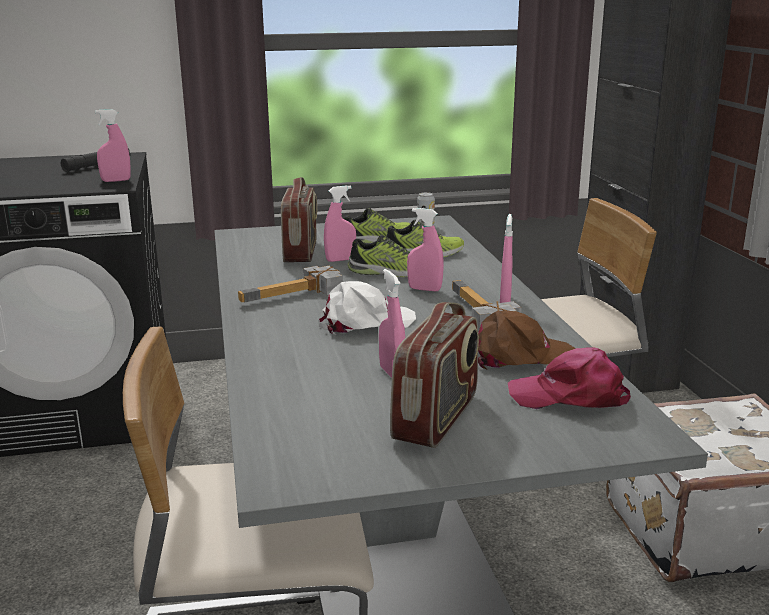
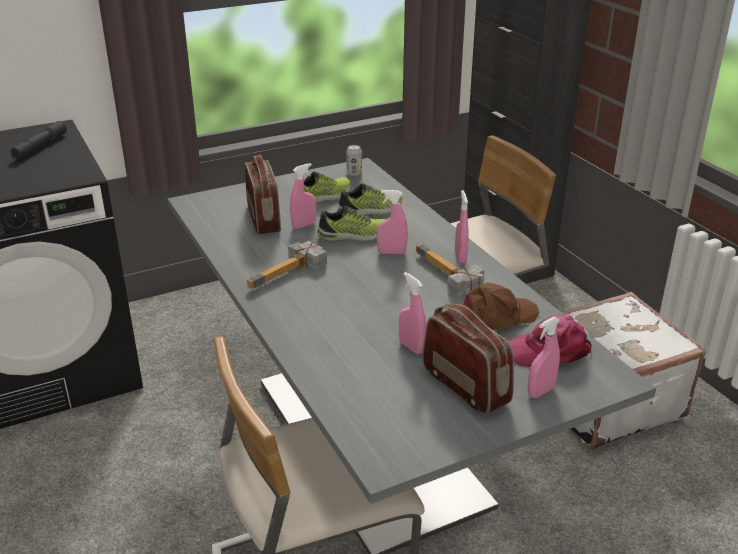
camera: 15 degrees left, 10 degrees up
pink spray bottle [95,109,131,182] -> pink spray bottle moved to [528,316,560,398]
white cap [319,281,416,335] -> none
radio [390,302,479,448] -> radio turned 45 degrees counterclockwise [422,304,514,415]

